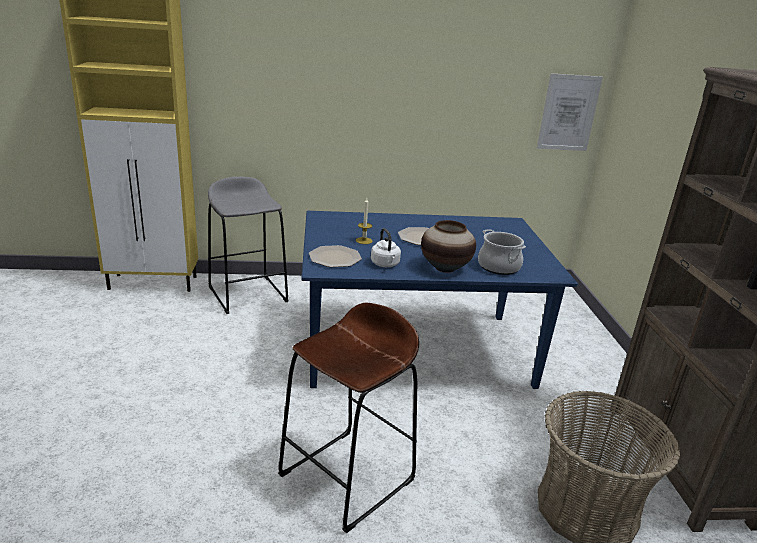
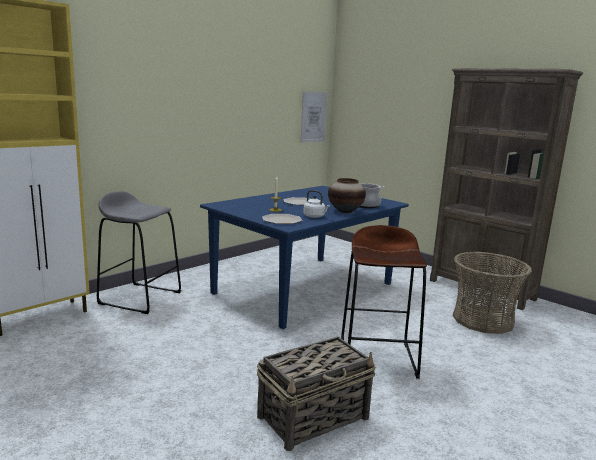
camera: 40 degrees left, 10 degrees down
none -> basket [257,336,376,451]

